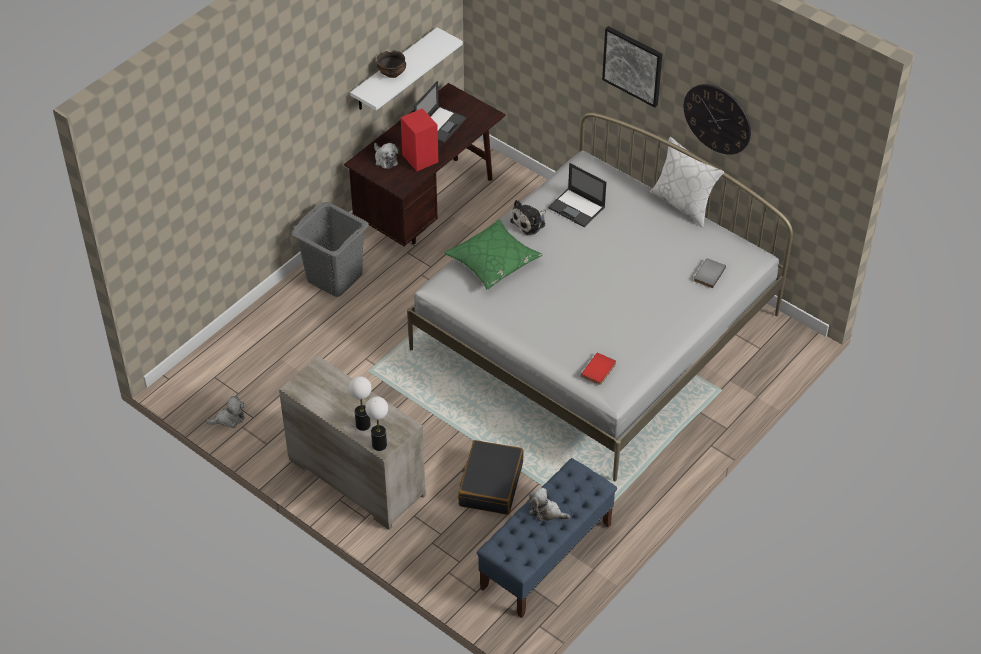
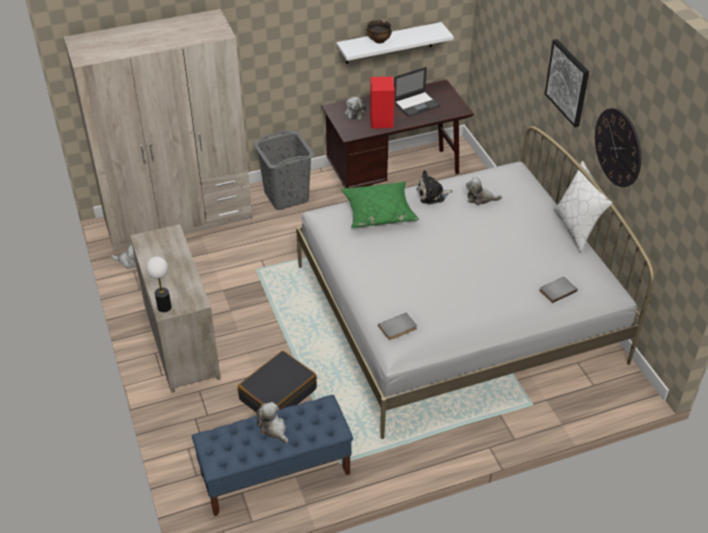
camera: 30 degrees right, 5 degrees down
table lamp [349,376,372,431] -> none
laptop [548,163,607,227] -> plush toy [466,177,502,205]
red book [581,353,616,385] -> grey book [378,313,417,340]
none -> beige wardrobe [64,9,252,251]

